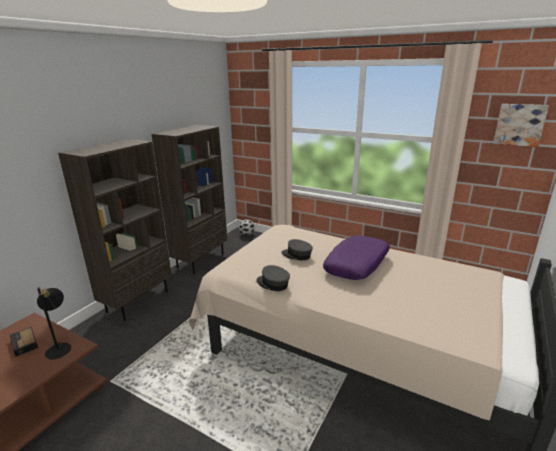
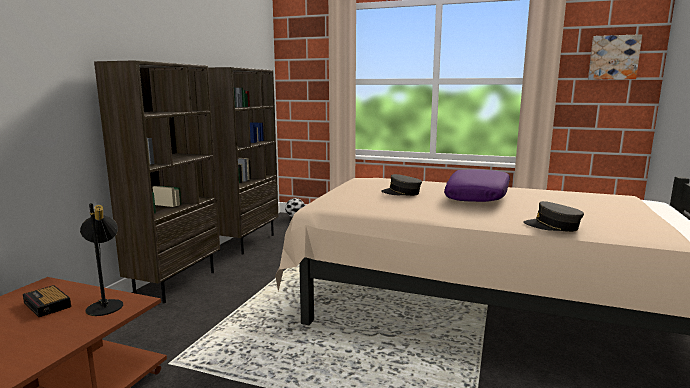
camera: 10 degrees left, 10 degrees down
grey cap [256,265,290,291] -> grey cap moved to [523,201,584,232]

